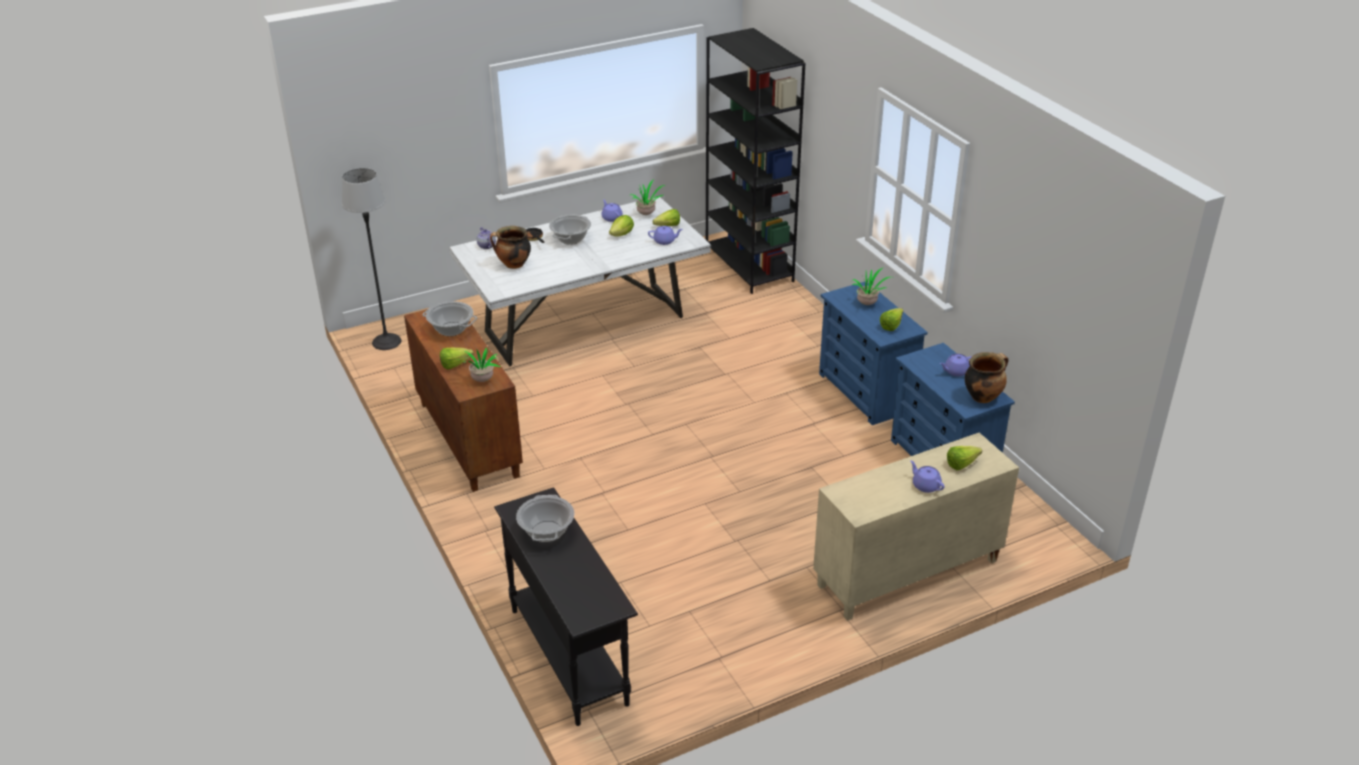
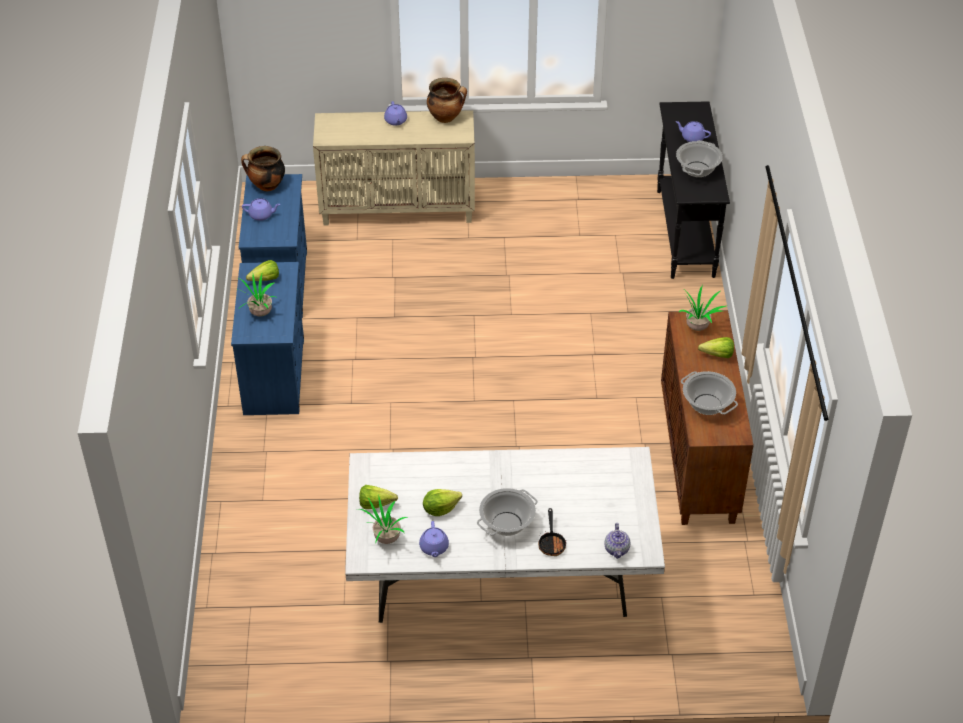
camera: 155 degrees left, 10 degrees up
floor lamp [342,168,401,350] -> none
cooking pot [490,226,531,269] -> cooking pot moved to [427,78,467,123]
purple teapot [648,226,683,245] -> purple teapot moved to [676,121,711,142]
black bookcase [706,28,805,294] -> none
lettuce [947,446,982,470] -> none

